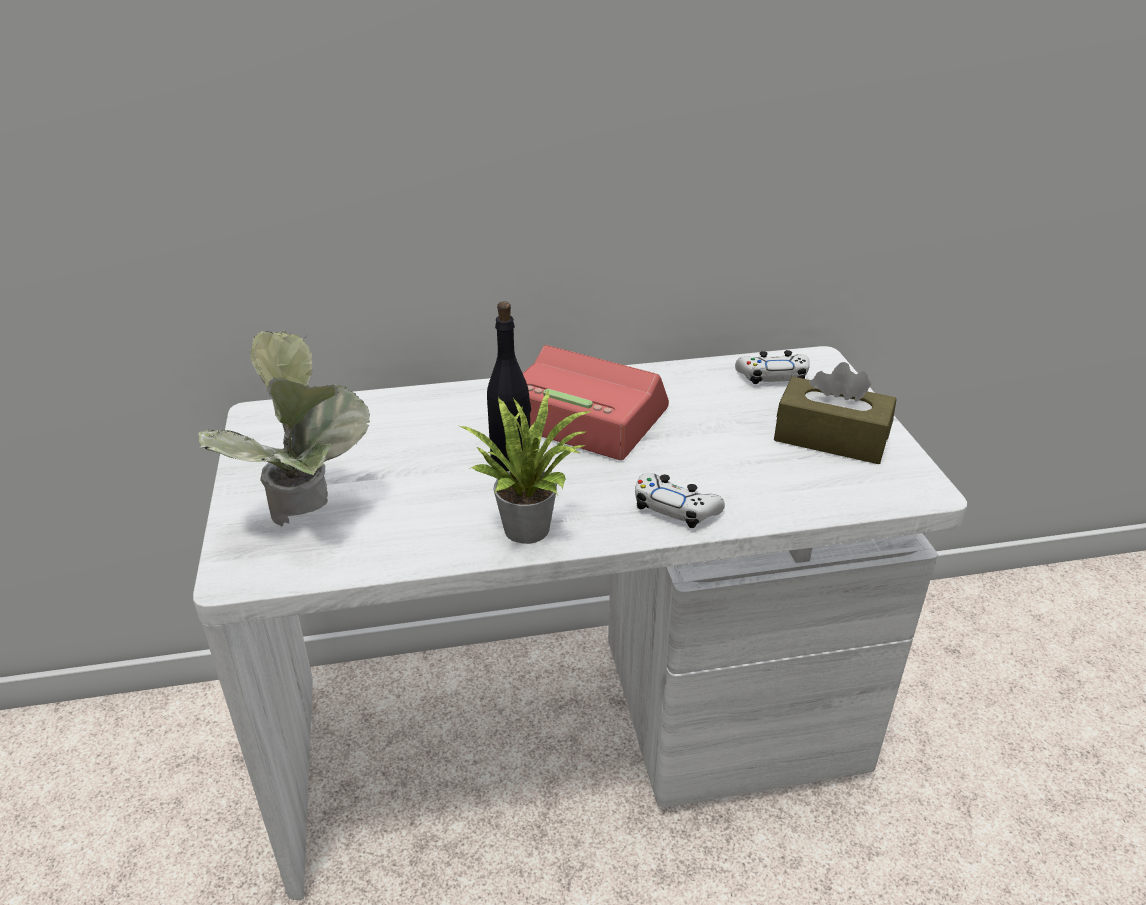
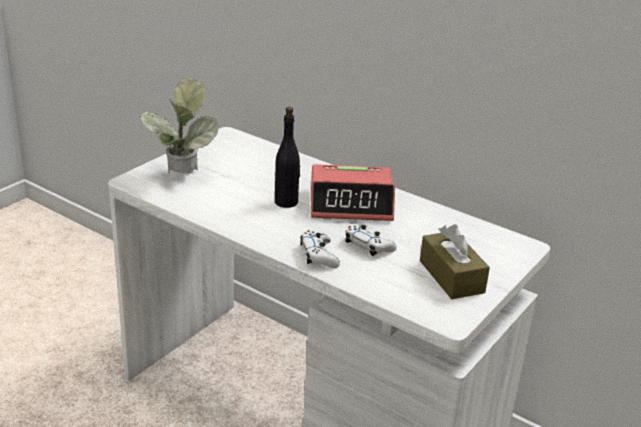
camera: 45 degrees right, 5 degrees down
potted plant [459,391,591,544] -> none
alarm clock [523,345,669,460] -> alarm clock turned 105 degrees clockwise [311,164,395,221]
white game controller [735,350,810,384] -> white game controller moved to [345,224,397,256]

